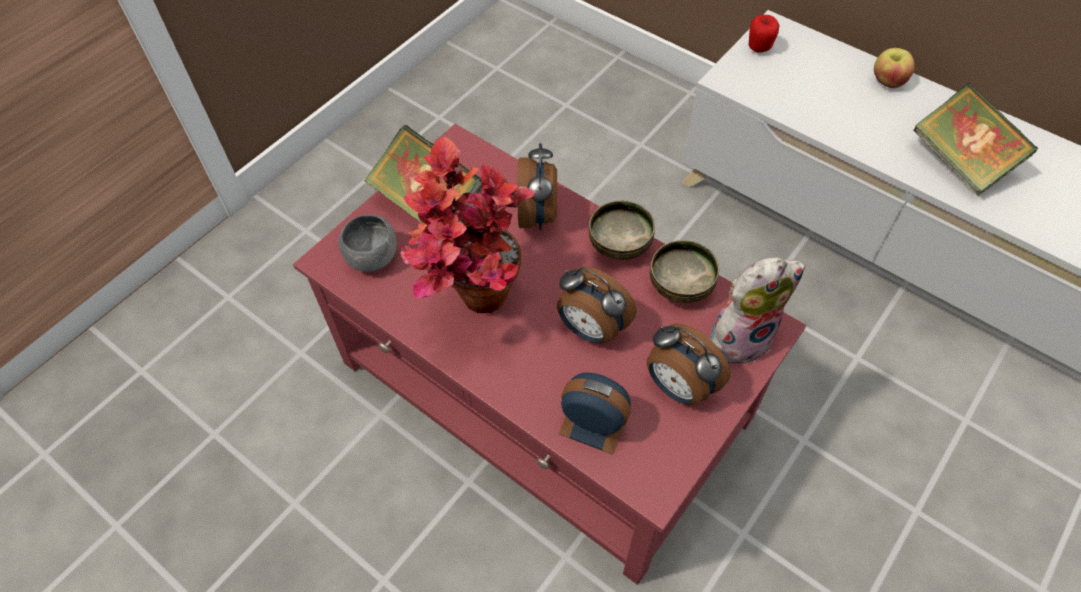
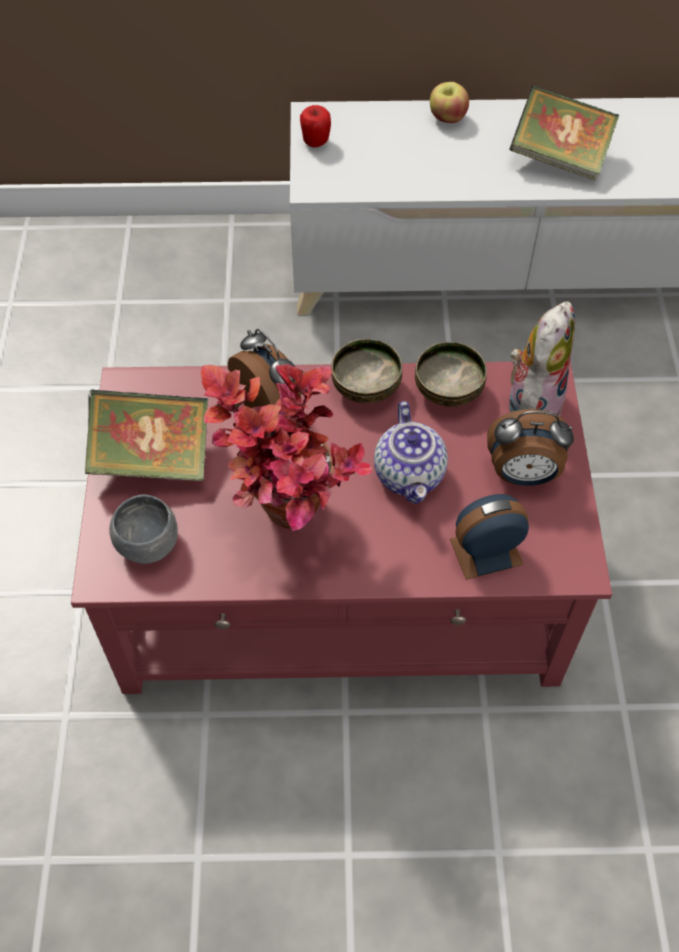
camera: 40 degrees left, 0 degrees up
alarm clock [557,267,637,344] -> teapot [374,401,448,504]

